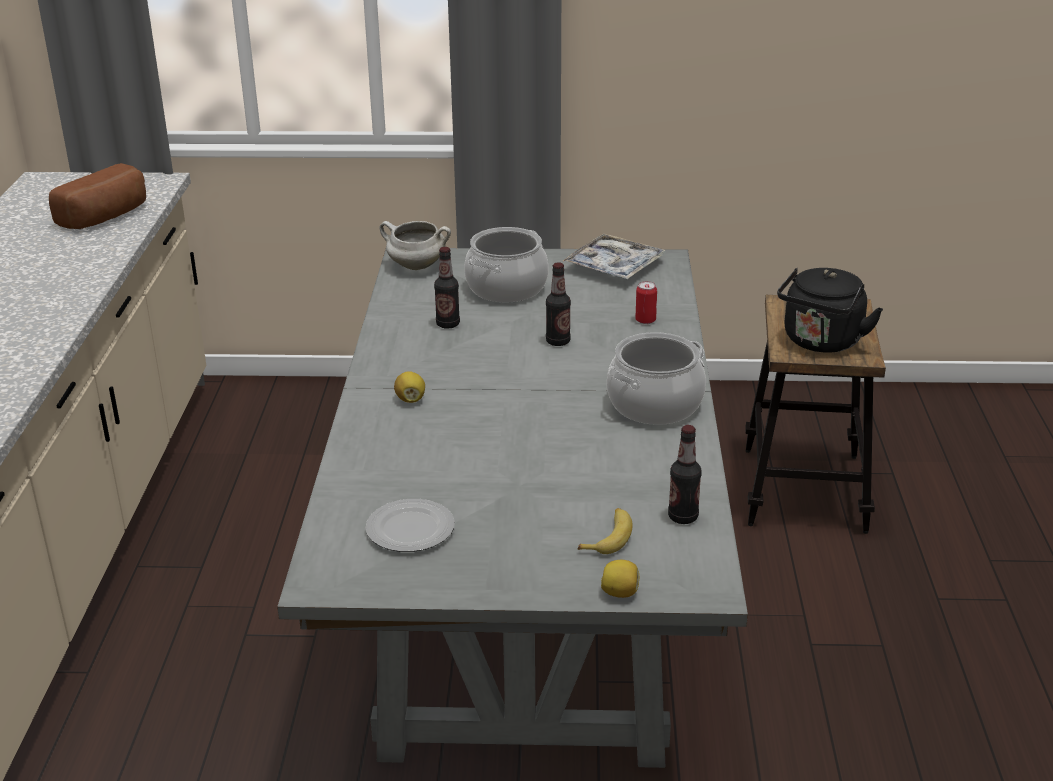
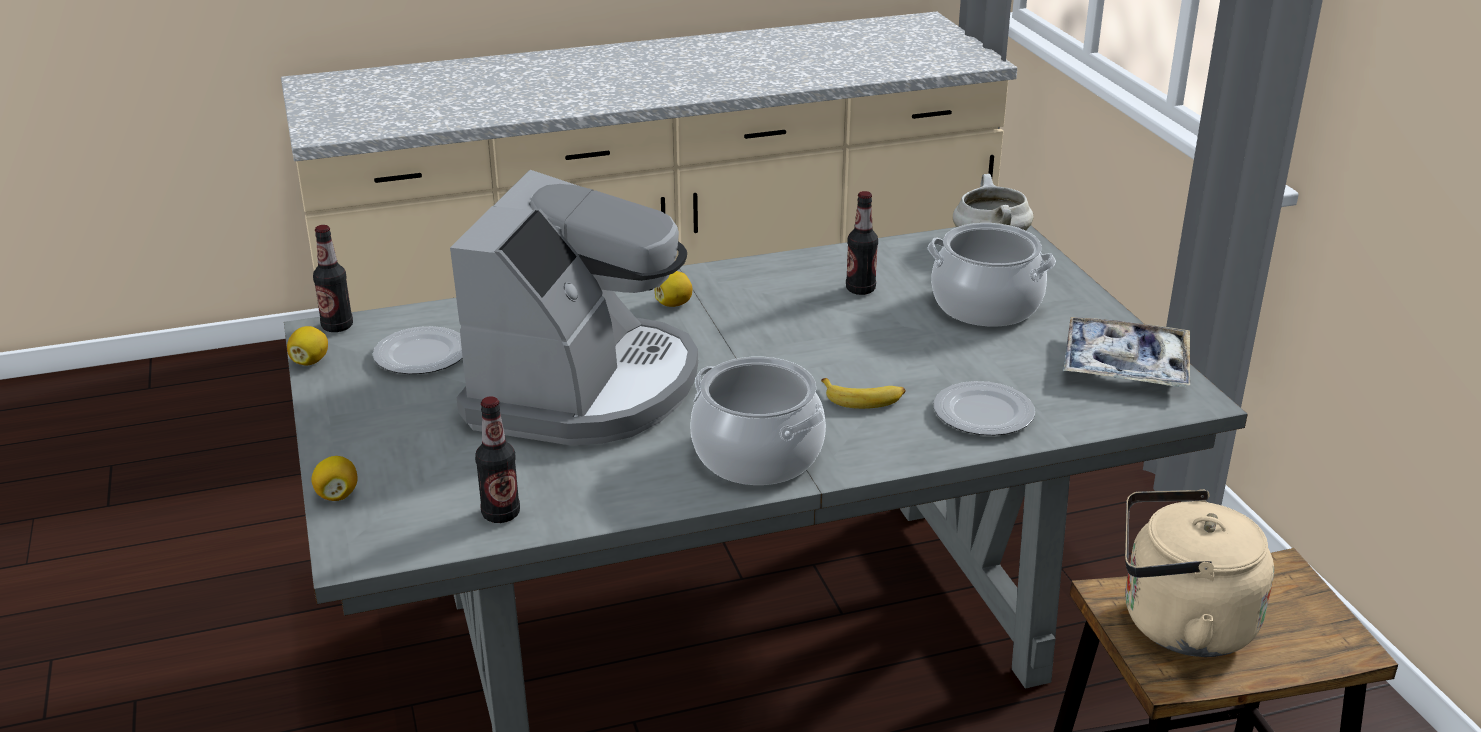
camera: 70 degrees right, 0 degrees up
bread [49,163,146,229] -> none
bottle [546,262,571,346] -> bottle moved to [313,225,353,332]
banana [578,508,633,554] -> banana moved to [821,378,905,409]
can [635,281,657,324] -> plate [934,381,1035,436]
black kettle [777,268,883,352] -> beige kettle [1125,489,1274,657]
none -> lemon [287,326,328,366]
none -> coffee machine [450,170,698,445]

